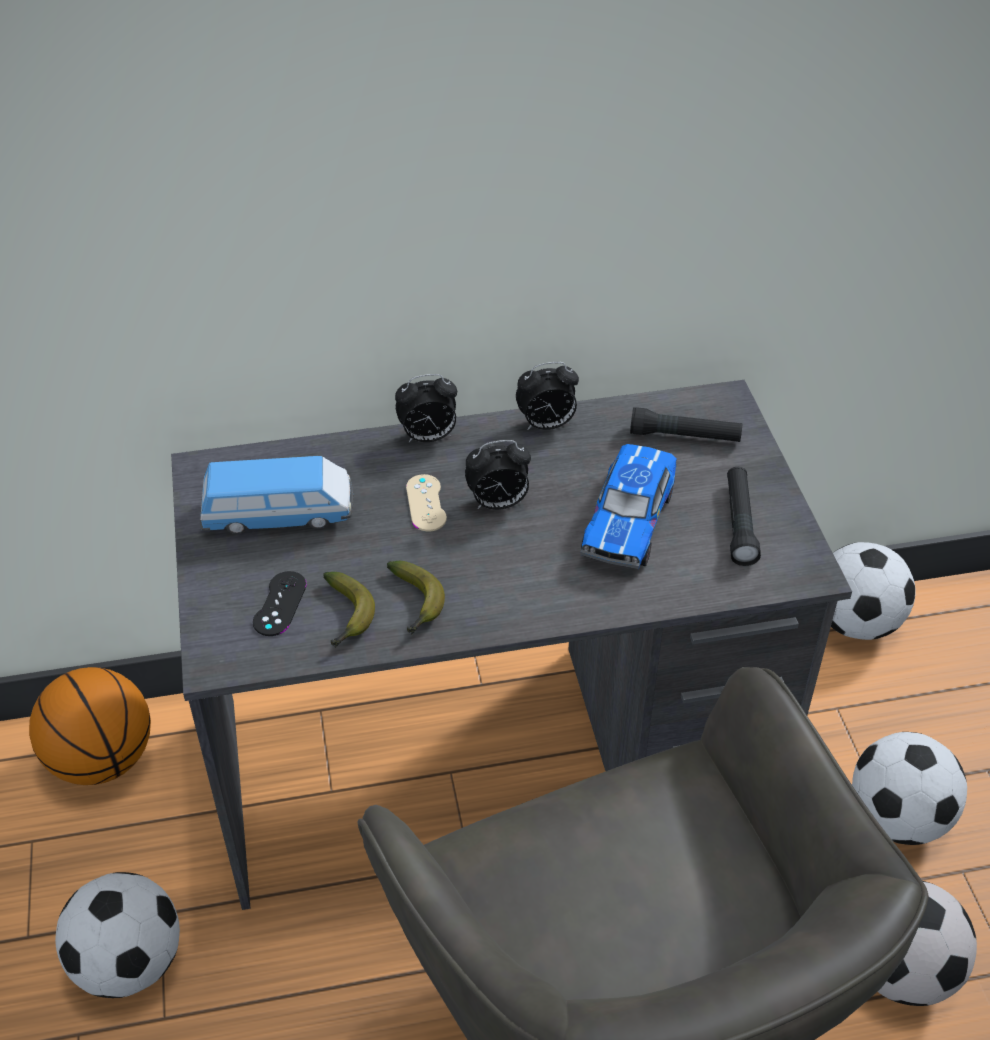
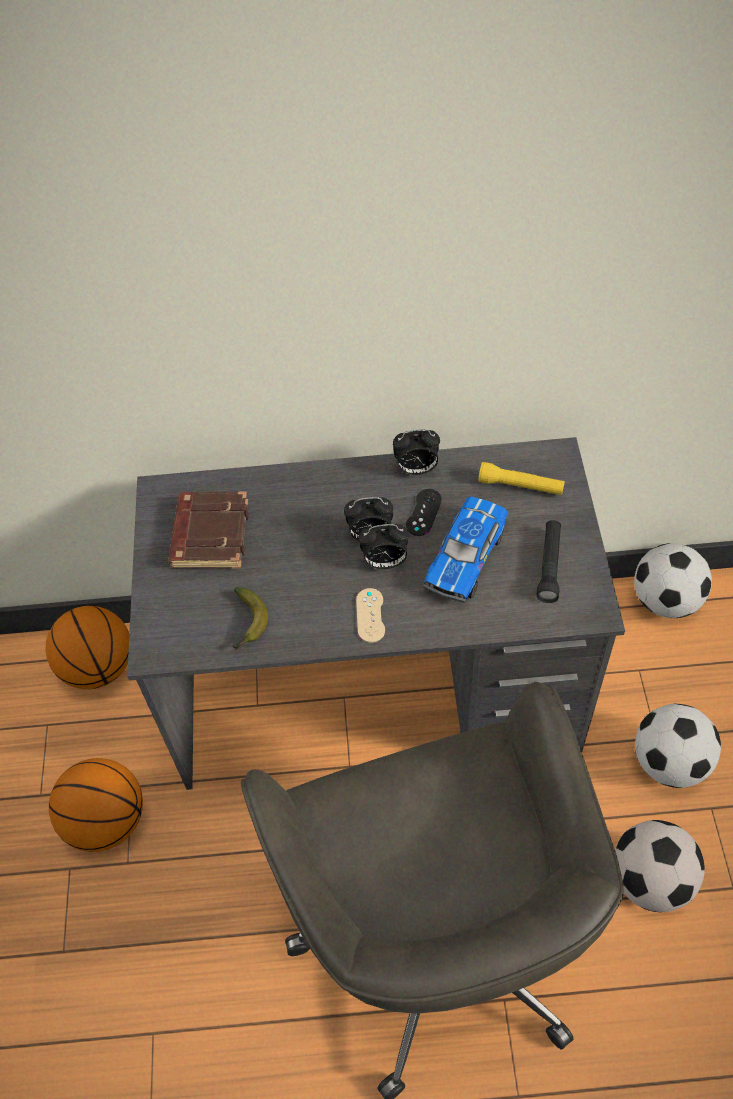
camera: 10 degrees right, 10 degrees up
football [55,872,180,998] -> basketball [49,758,143,852]
toy car [200,456,354,534] -> brown book [168,491,249,569]
black game controller [253,571,307,636] -> black game controller moved to [406,489,442,536]
banana [387,561,445,635] -> none
alarm clock [395,374,457,442] -> alarm clock moved to [358,524,409,569]
beige game controller [406,474,447,531] -> beige game controller moved to [356,588,385,643]
black flashlight [630,407,742,442] -> yellow flashlight [478,462,565,495]

